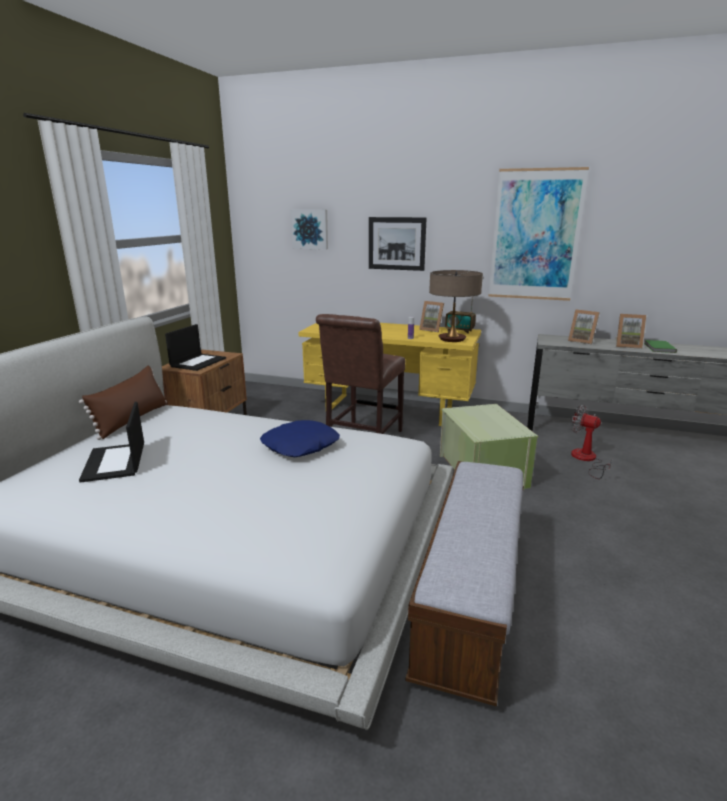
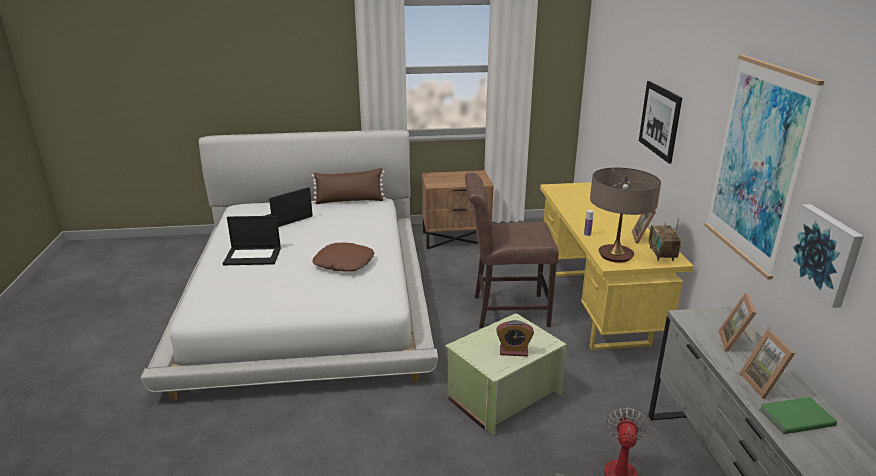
camera: 65 degrees right, 5 degrees up
laptop [165,324,226,371] -> laptop moved to [223,216,281,265]
blue pillow [260,420,340,457] -> brown pillow [312,243,375,272]
picture [291,210,328,250] -> picture moved to [785,204,864,308]
bench [405,461,523,707] -> none
none -> alarm clock [497,320,534,357]

